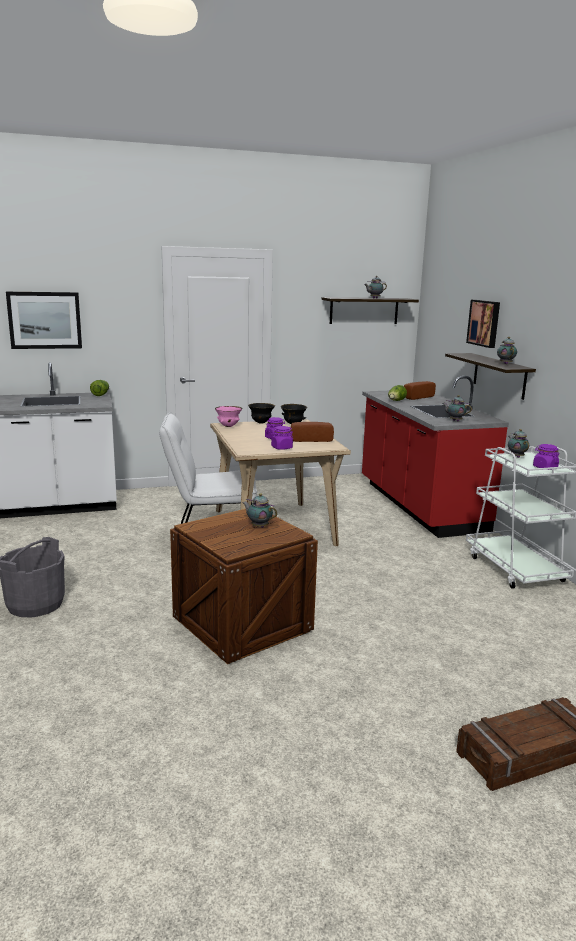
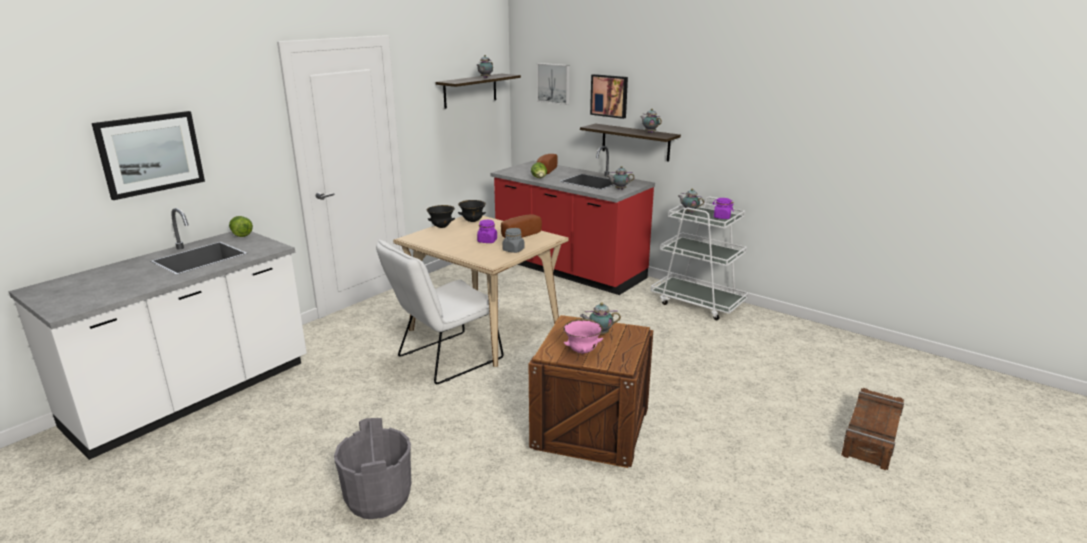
camera: 35 degrees left, 5 degrees up
pink bowl [215,406,243,427] -> pink bowl moved to [563,319,603,354]
purple jar [271,426,293,450] -> grey jar [502,228,525,253]
none -> picture [537,63,570,105]

